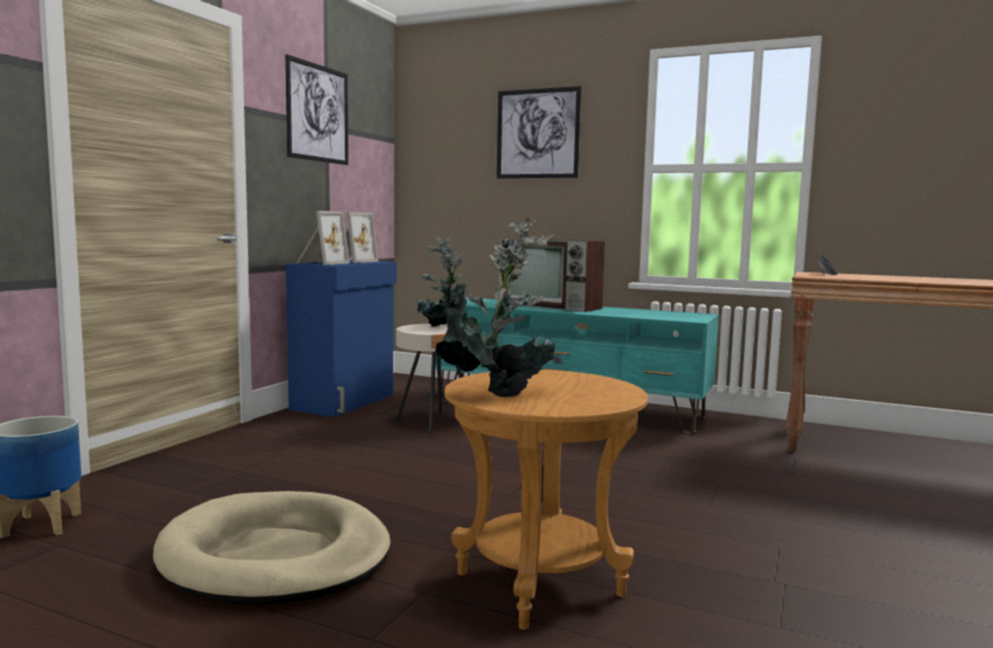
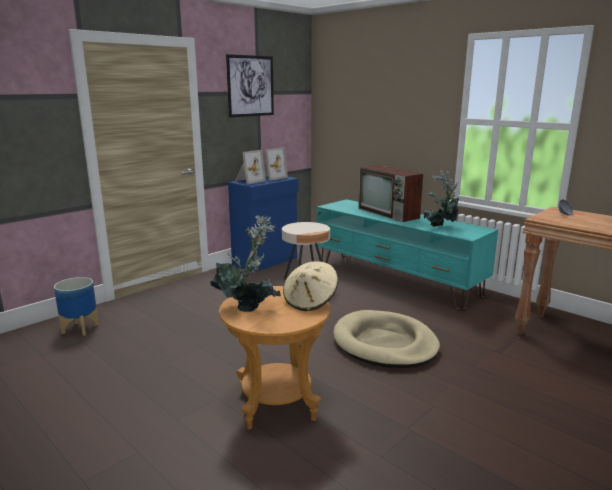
camera: 20 degrees right, 10 degrees up
beige dog bed [153,491,391,605] -> beige dog bed moved to [333,310,440,368]
potted plant [417,237,467,327] -> potted plant moved to [424,169,459,227]
picture [497,86,581,178] -> none
none -> beige hat [283,261,338,311]

